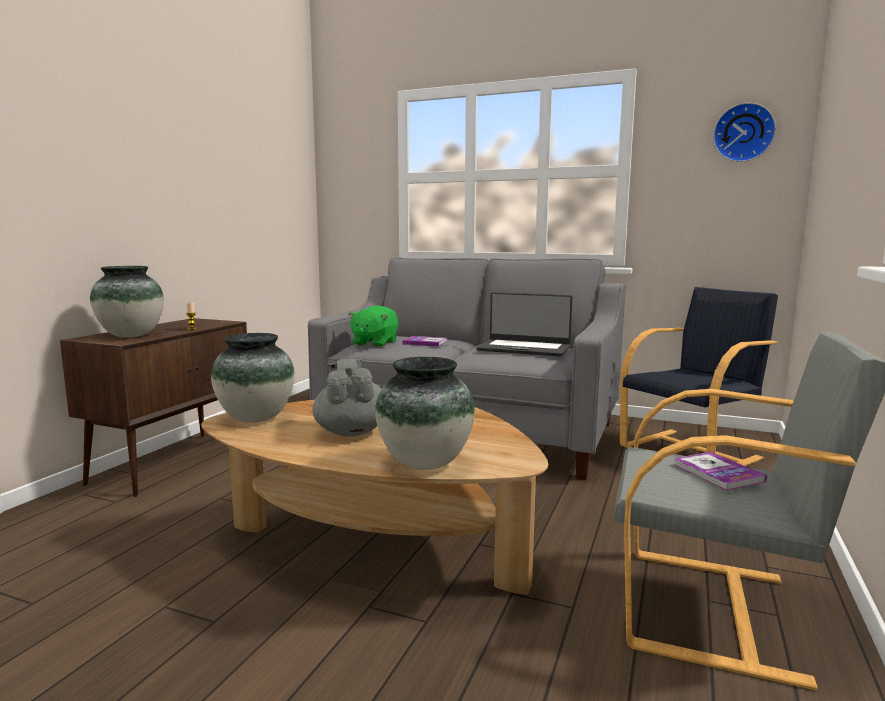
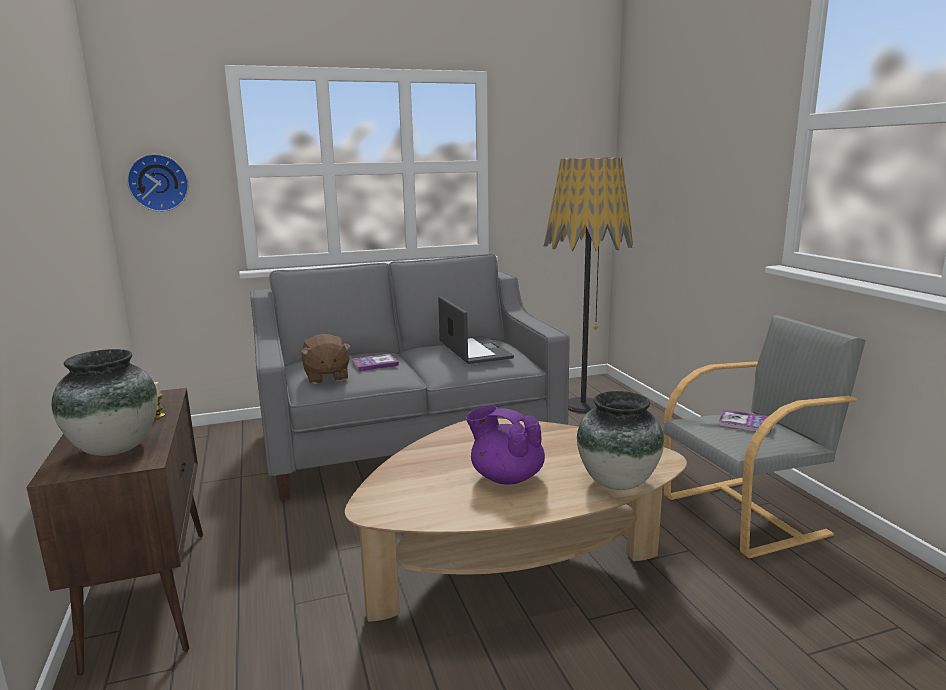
camera: 40 degrees left, 5 degrees up
vase [211,333,295,423] -> none
grey teapot [313,358,381,437] -> purple teapot [466,406,545,484]
green plush toy [348,306,398,347] -> brown plush toy [301,334,351,384]
laptop [477,292,573,357] -> laptop turned 90 degrees counterclockwise [438,296,514,364]
black armchair [620,287,778,466] -> floor lamp [544,158,633,414]
wall clock [713,102,776,162] -> wall clock moved to [127,154,189,212]

